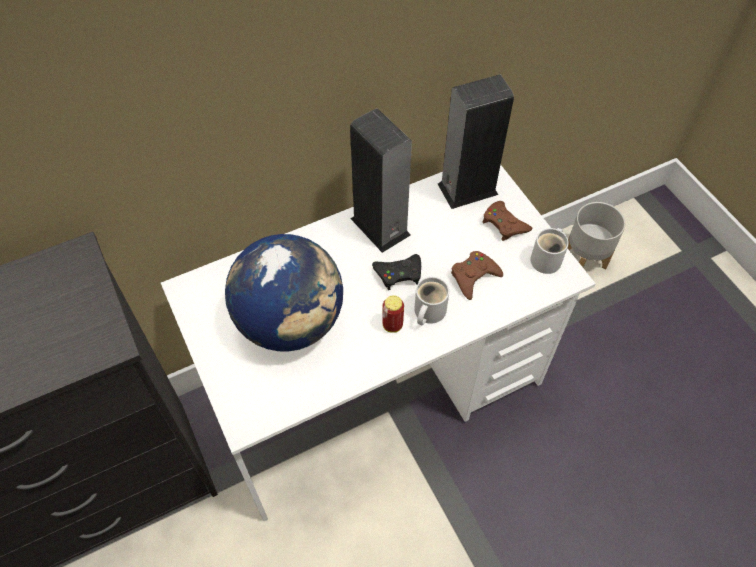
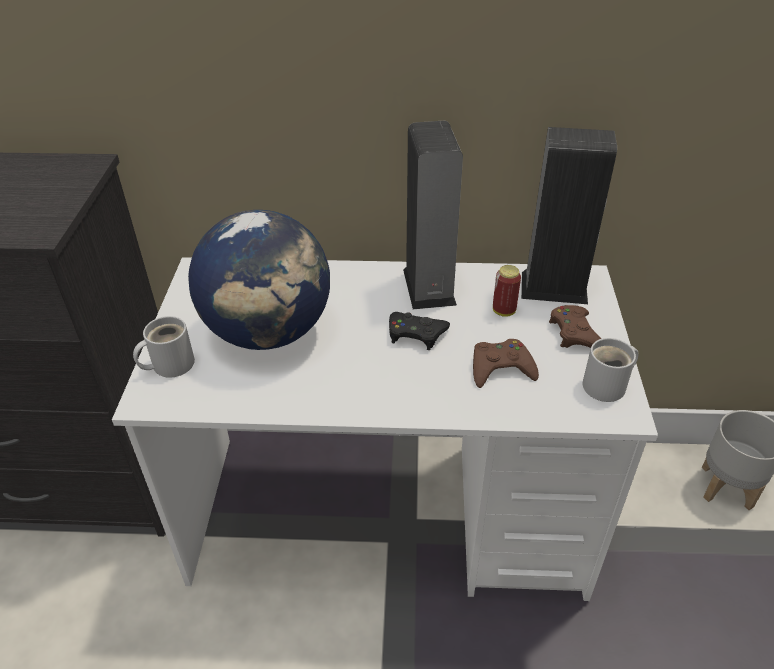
camera: 30 degrees right, 15 degrees down
can [382,295,404,333] -> can moved to [493,265,521,317]
white mug [414,277,449,325] -> white mug moved to [133,316,195,378]

